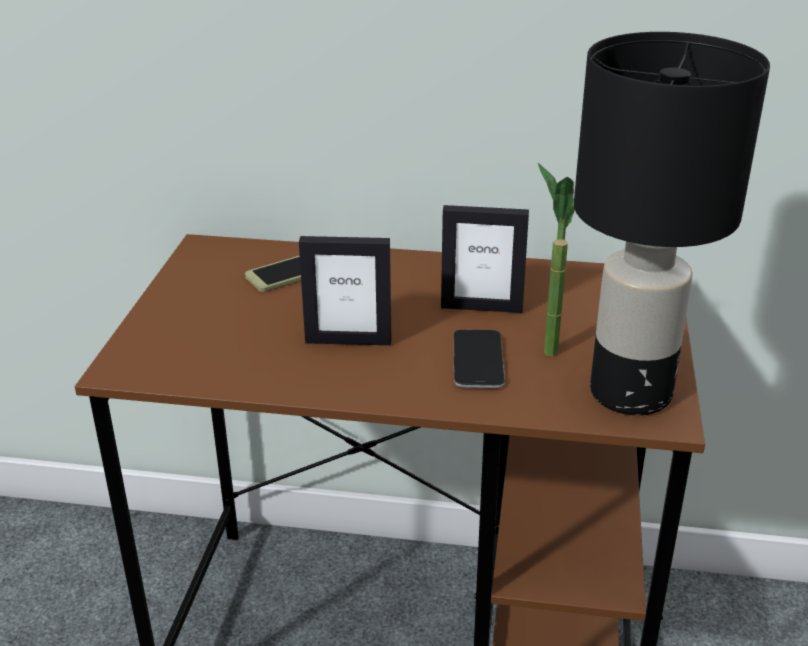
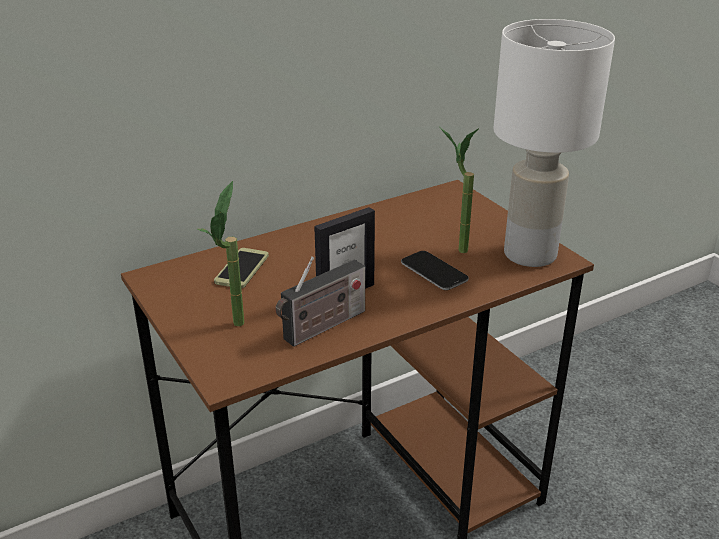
camera: 40 degrees left, 0 degrees up
picture frame [441,205,529,313] -> none
black table lamp [574,32,770,415] -> white table lamp [493,19,615,267]
none -> potted plant [197,181,244,326]
none -> radio [275,256,365,347]

